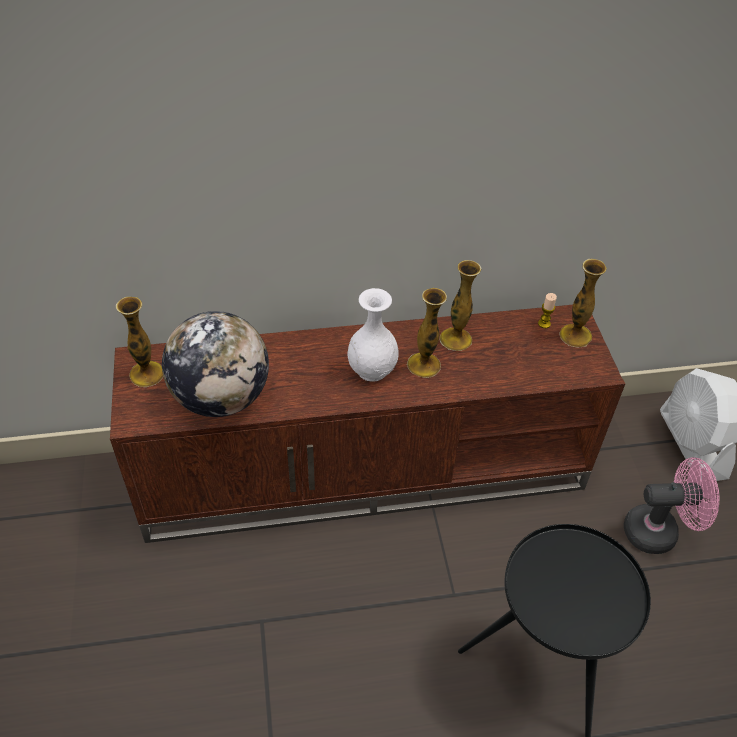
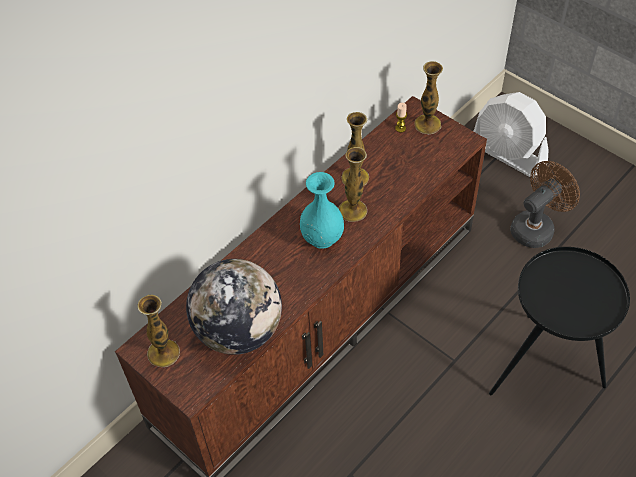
camera: 35 degrees left, 5 degrees up
white vase [347,288,399,382] -> turquoise vase [300,172,344,249]
pink fan [624,457,719,554] -> brown fan [510,161,580,248]

